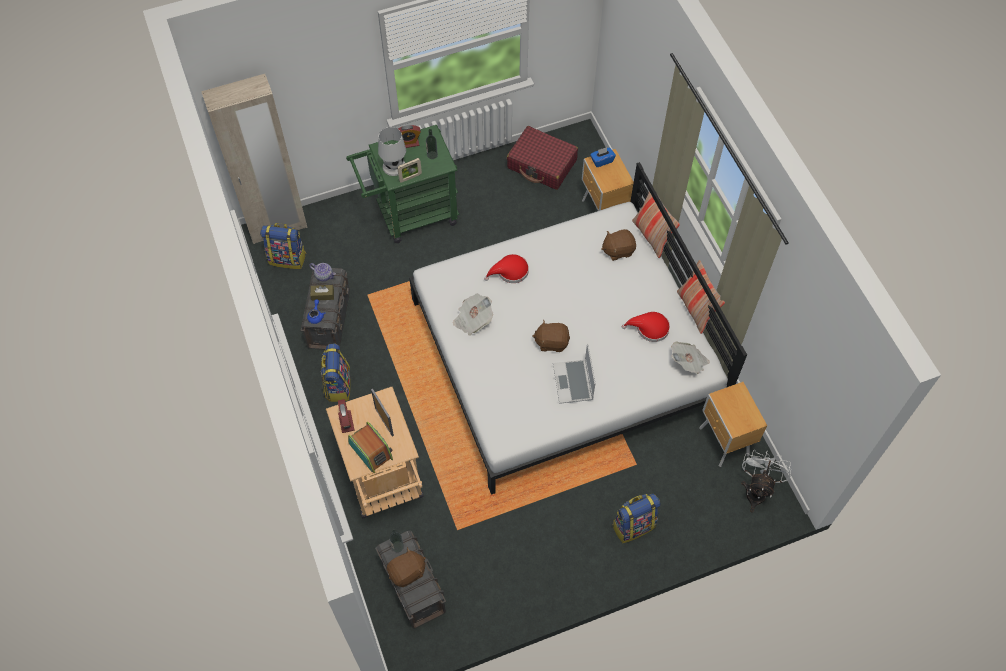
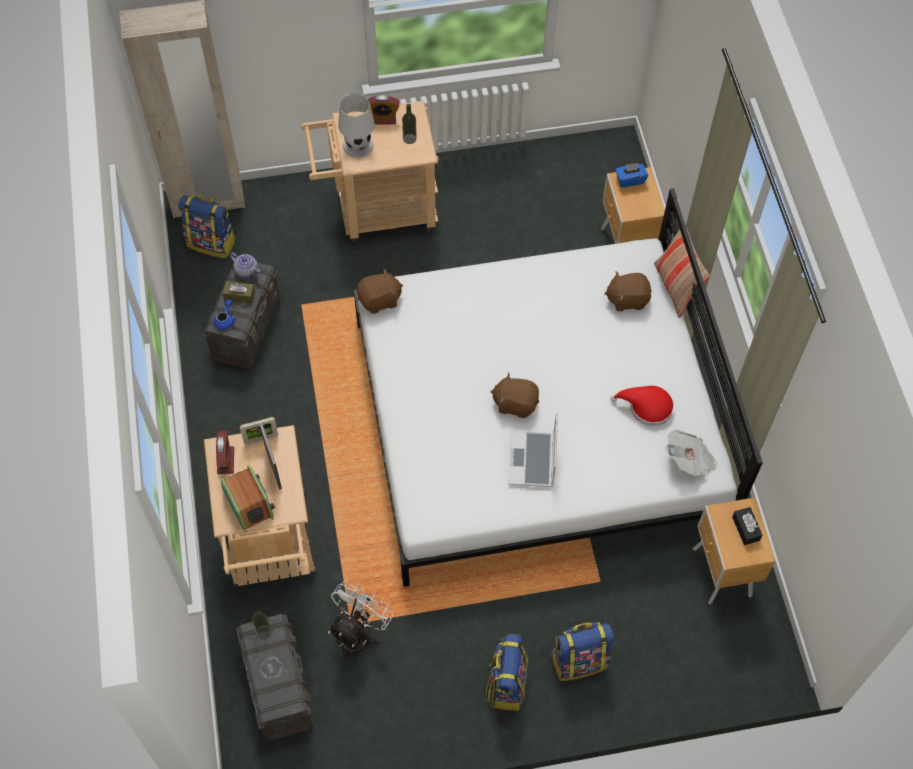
camera: 10 degrees right, 0 degrees up
backpack [321,343,351,402] -> backpack moved to [486,634,528,711]
green cart [346,125,459,243] -> beige cart [301,101,439,246]
brown plush toy [387,547,426,587] -> brown plush toy moved to [357,268,403,314]
picture frame [397,158,422,183] -> picture frame moved to [240,417,278,444]
newspaper [453,293,493,336] -> none
red hat [484,254,529,283] -> none
red suitcase [507,126,578,190] -> none
pillow [677,260,725,334] -> none
white fan [741,450,791,513] -> white fan moved to [328,580,393,663]
none -> black tissue box [732,507,762,545]

